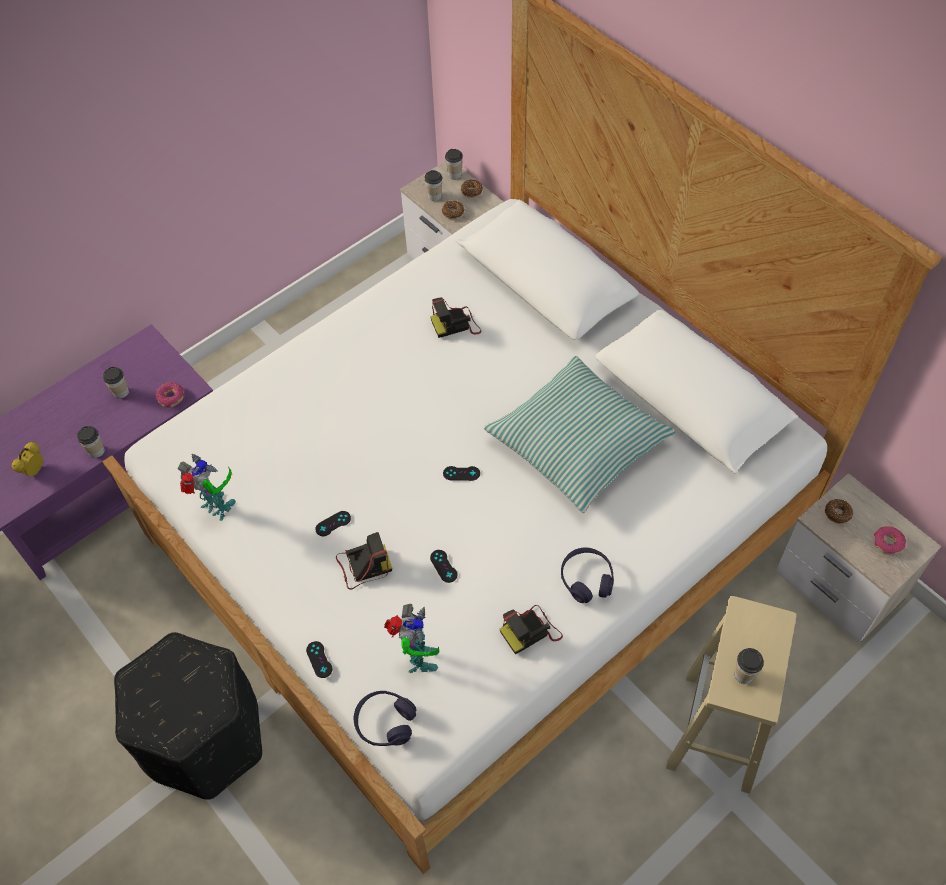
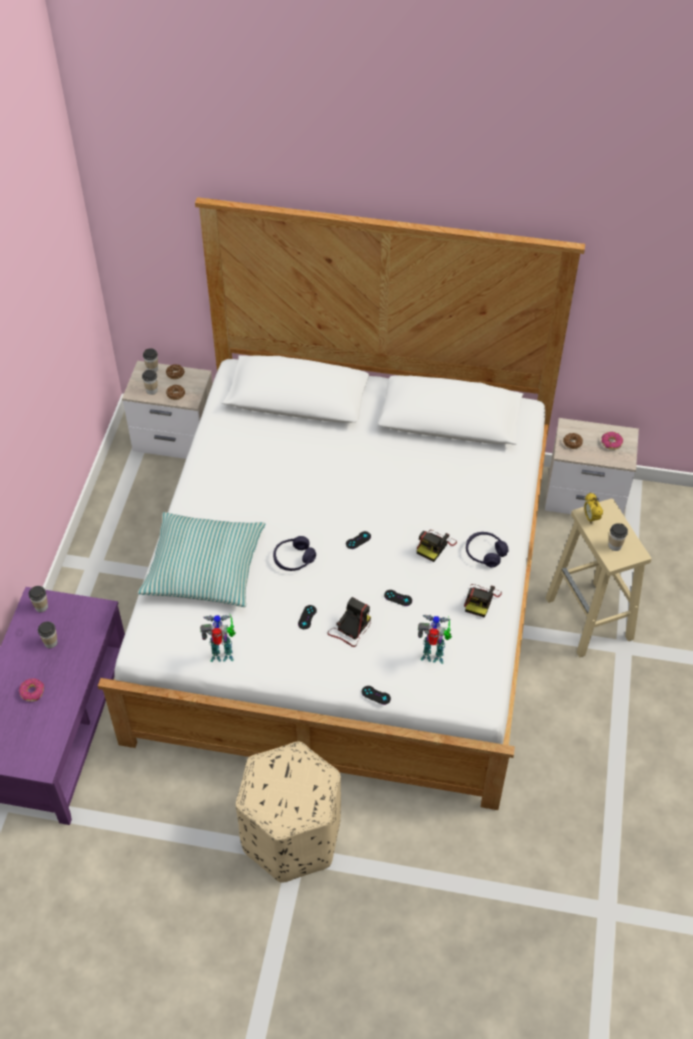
camera: 40 degrees left, 5 degrees down
alarm clock [12,442,43,477] -> alarm clock moved to [584,493,603,523]
cup [77,426,105,458] -> cup moved to [29,586,48,612]
black ottoman [114,632,262,800] -> beige ottoman [235,741,341,882]
donut [156,382,185,408] -> donut moved to [19,678,44,702]
purple headphones [354,691,417,746] -> purple headphones moved to [273,536,316,571]
toy robot [384,604,440,673] -> toy robot turned 45 degrees counterclockwise [418,615,452,664]
camera [430,297,481,338] -> camera moved to [417,530,457,562]
pillow [484,356,676,513] -> pillow moved to [138,512,265,607]

